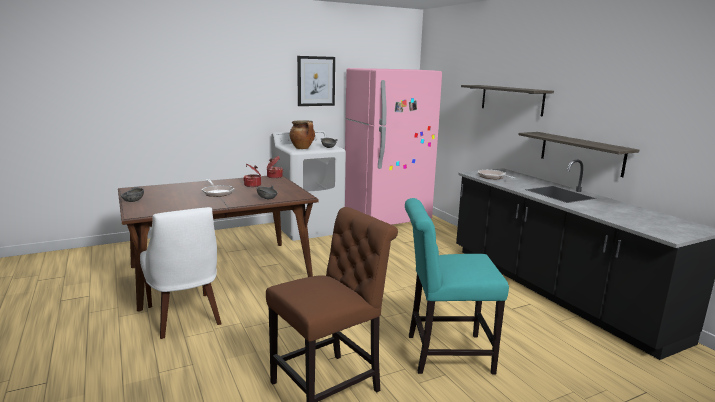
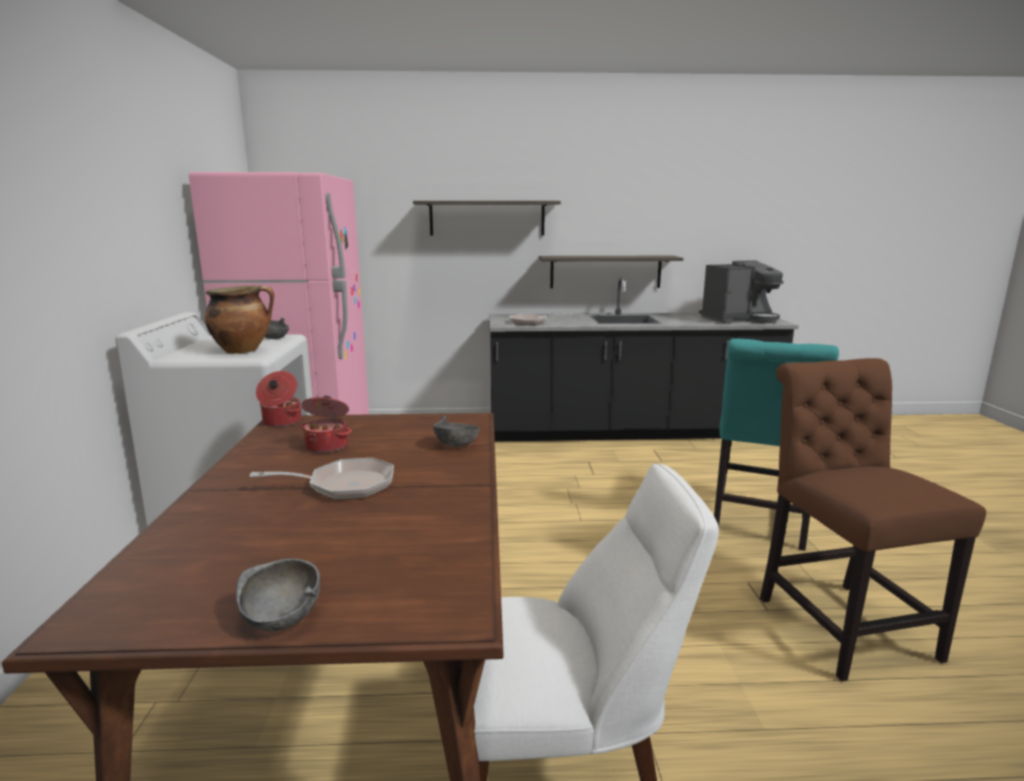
camera: 65 degrees left, 0 degrees up
picture [297,56,335,106] -> none
none -> coffee machine [699,260,784,324]

